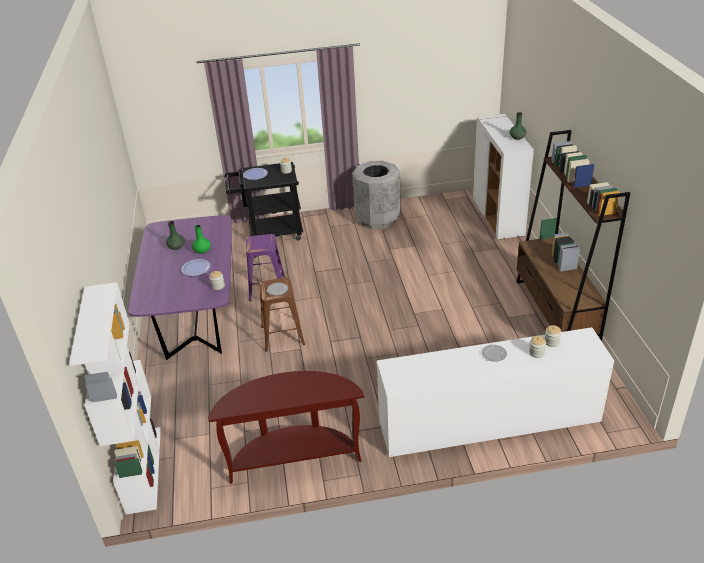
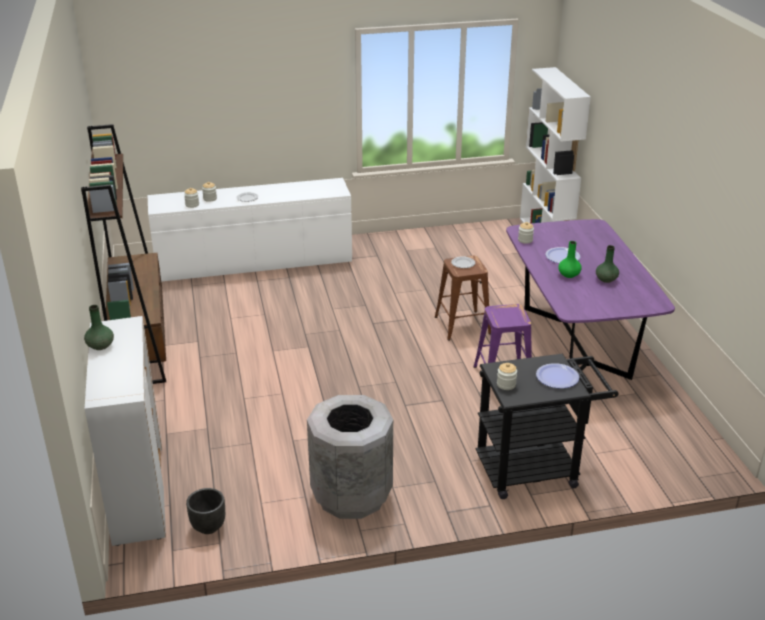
camera: 175 degrees right, 5 degrees down
brown console table [208,371,364,484] -> none
none -> black planter [186,488,225,534]

